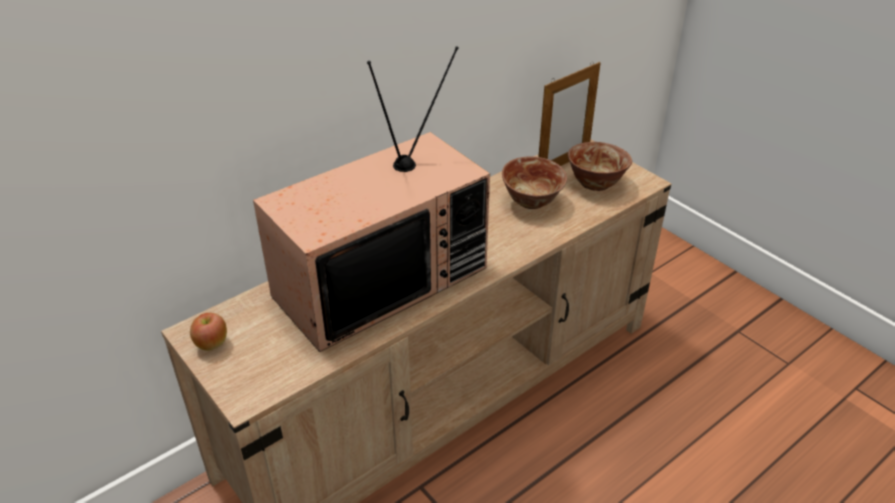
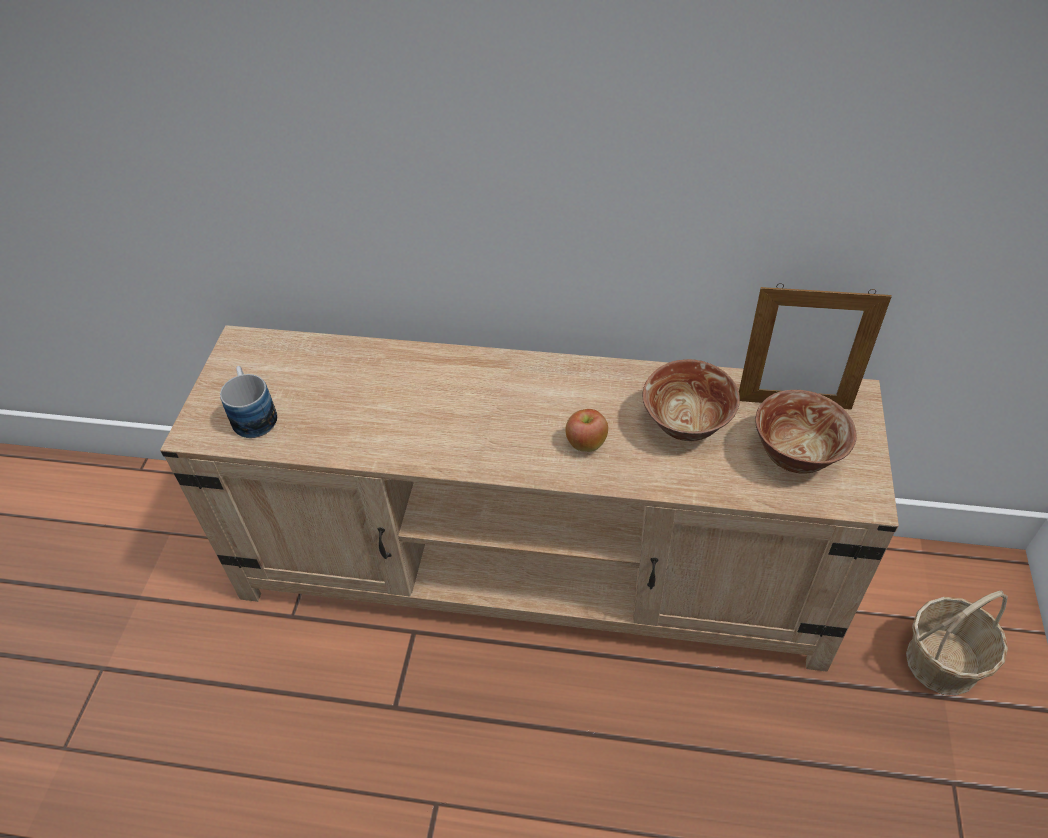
camera: 50 degrees right, 10 degrees up
apple [190,313,227,351] -> apple moved to [565,409,608,452]
television [253,46,490,352] -> none
none -> mug [220,366,277,438]
none -> basket [906,591,1008,695]

